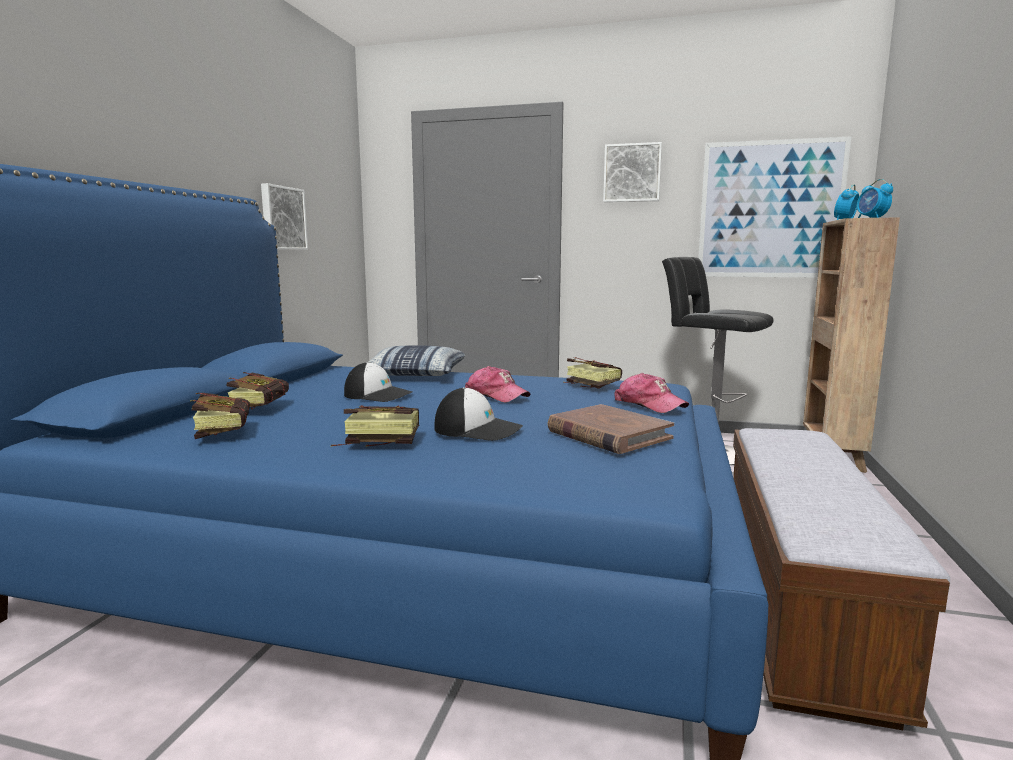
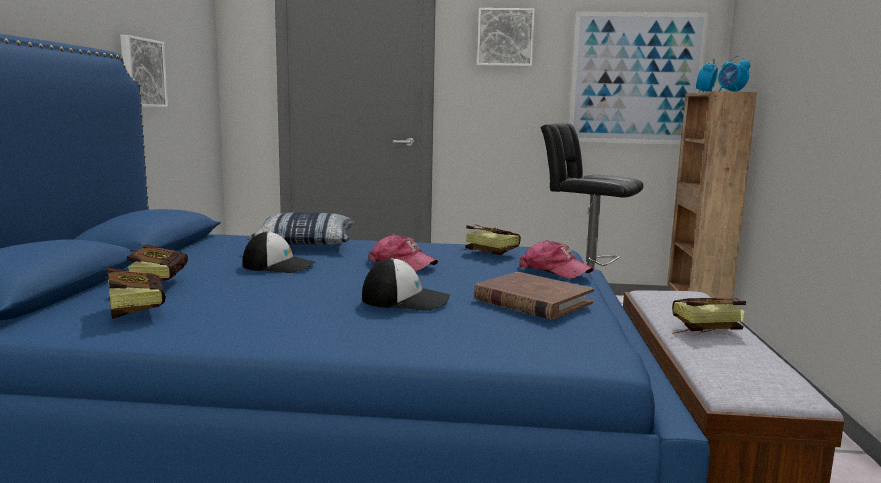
camera: 10 degrees left, 0 degrees up
book [330,406,419,447] -> book moved to [672,298,746,334]

